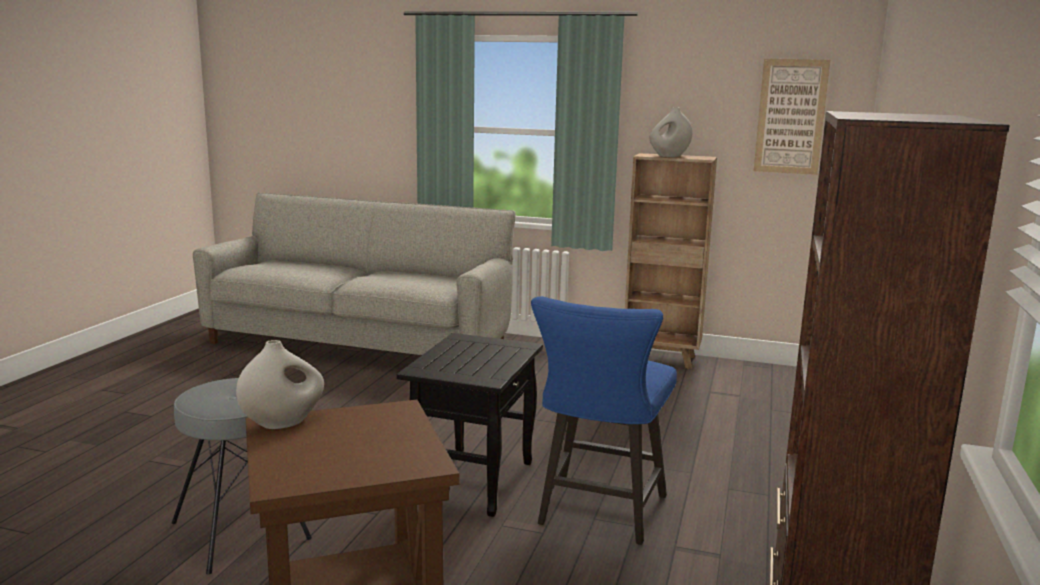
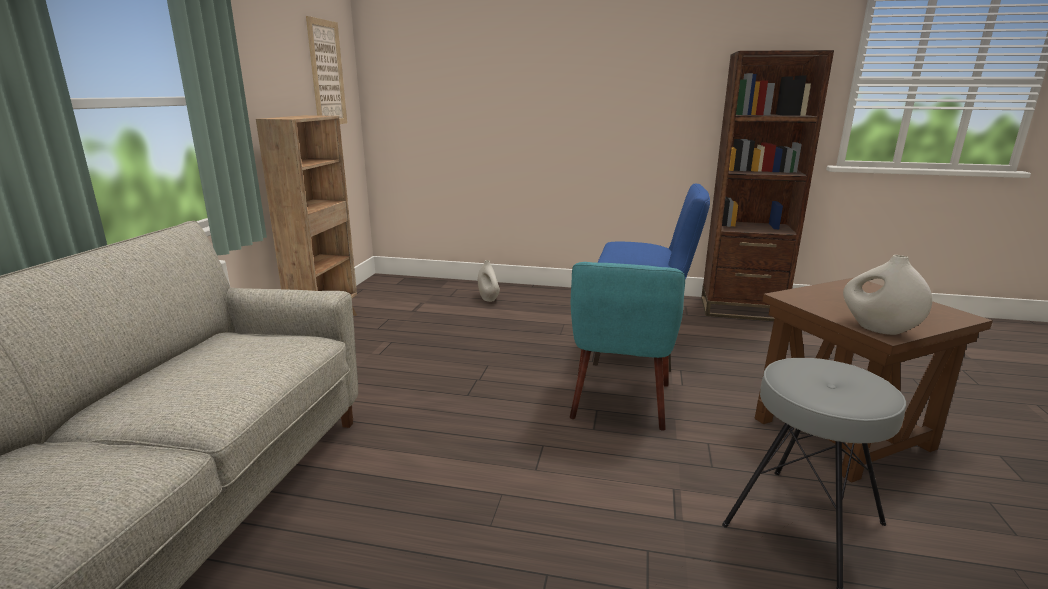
camera: 95 degrees left, 5 degrees up
black side table [397,333,543,517] -> turquoise armchair [570,262,685,431]
white vase [650,107,692,157] -> white vase moved to [478,260,500,302]

